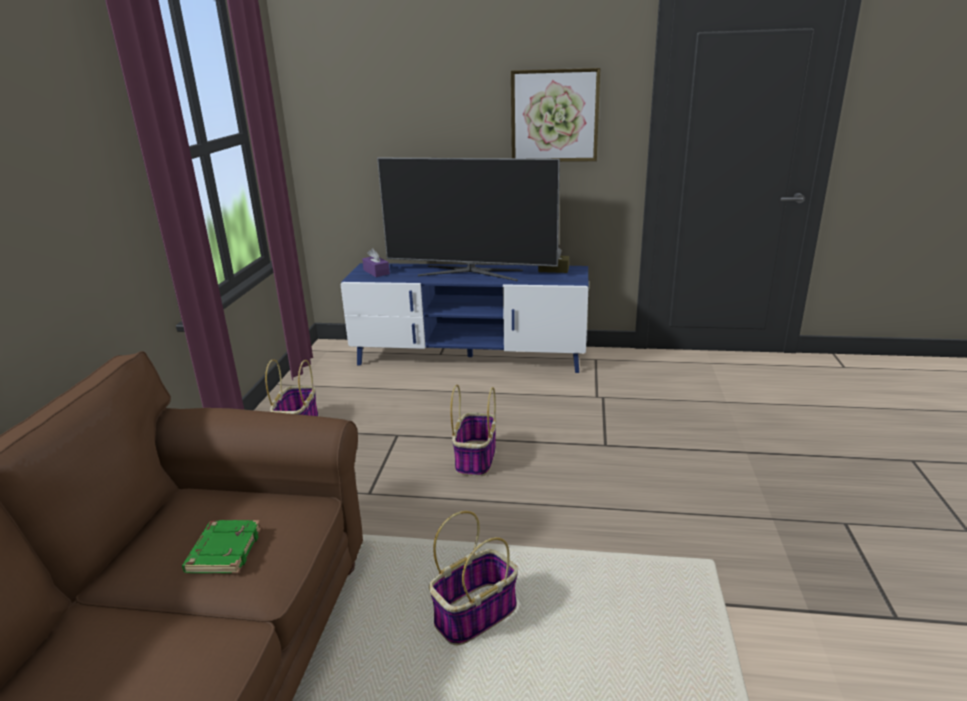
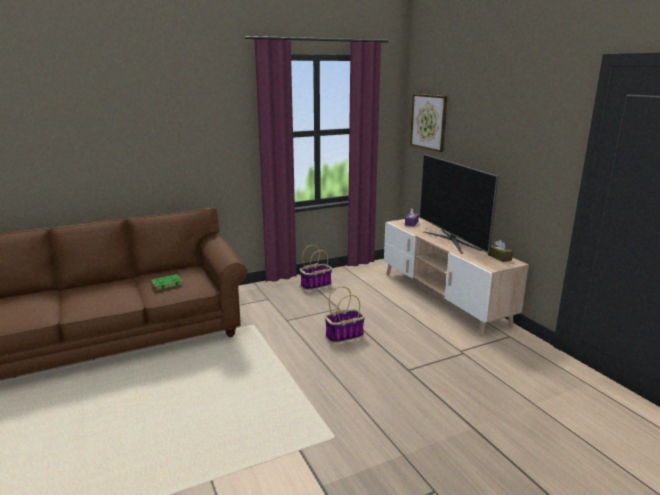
camera: 55 degrees right, 5 degrees down
blue tv stand [341,263,588,373] -> beige tv stand [384,218,529,336]
basket [429,511,518,645] -> none
picture [511,68,600,162] -> picture moved to [410,94,447,152]

